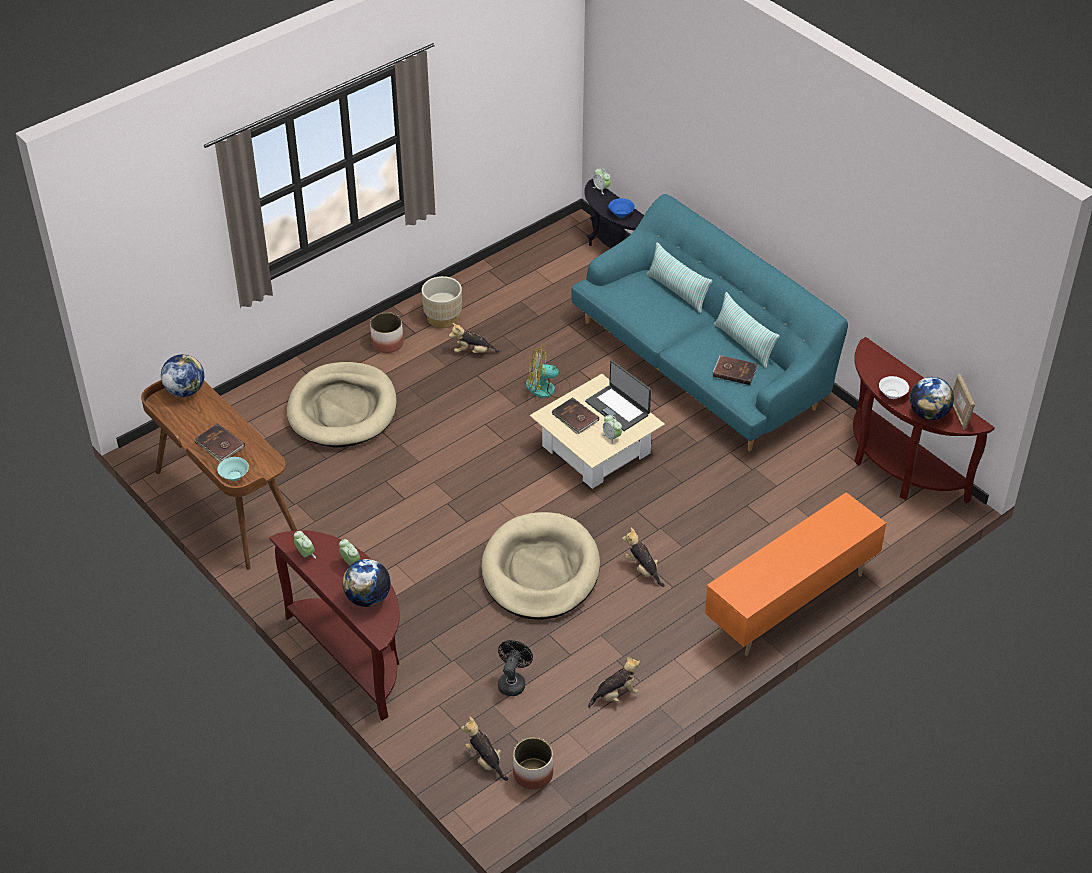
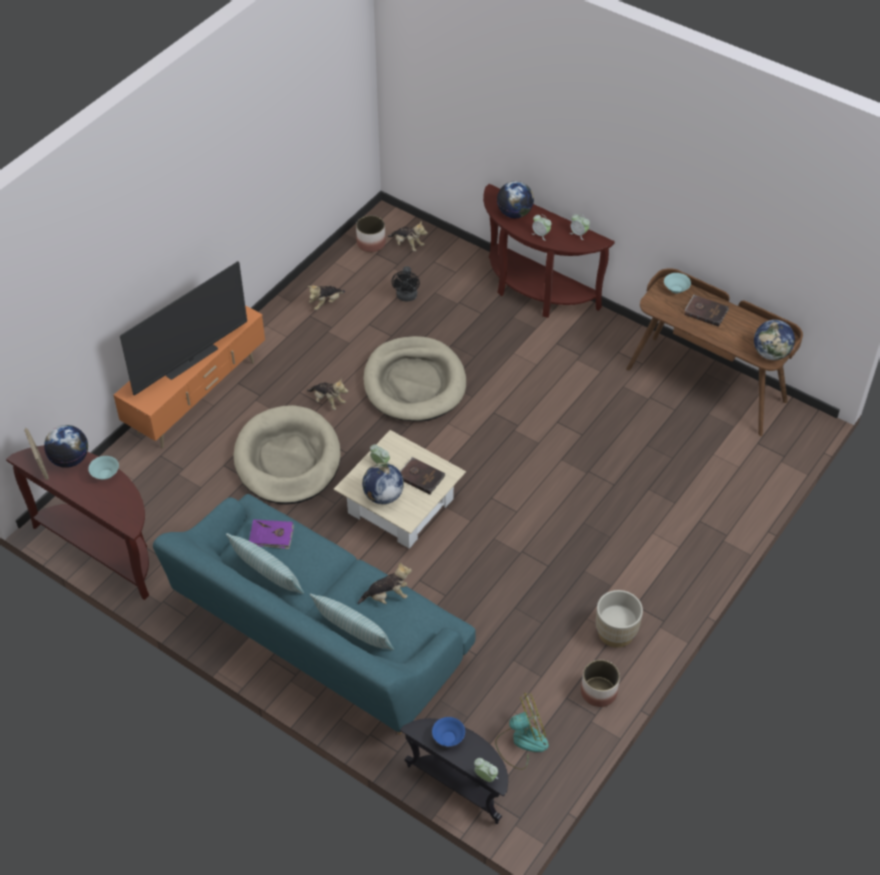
camera: 165 degrees right, 5 degrees up
beige dog bed [287,362,397,447] -> beige dog bed moved to [233,405,341,505]
planter [370,312,404,353] -> planter moved to [581,660,620,707]
plush toy [449,323,500,353] -> plush toy moved to [358,561,412,604]
fan [526,348,571,398] -> fan moved to [495,692,549,770]
laptop [585,360,651,431] -> globe [362,463,404,504]
brown book [713,355,758,385] -> purple book [249,519,294,549]
white bowl [879,376,909,399] -> turquoise bowl [88,456,119,480]
none -> television [120,261,247,395]

